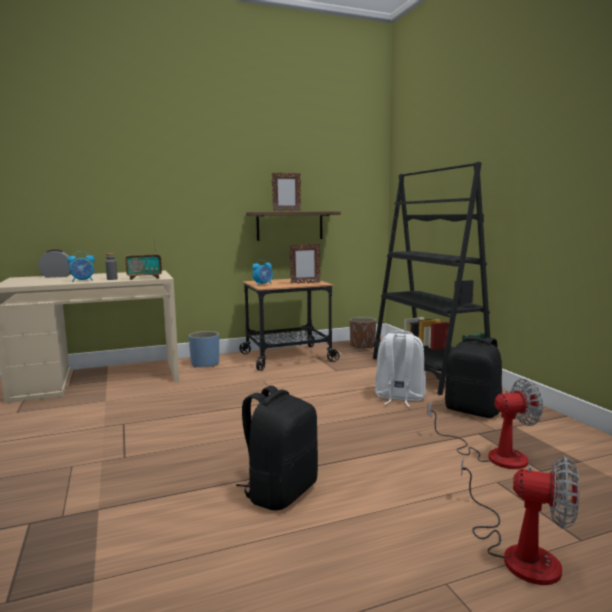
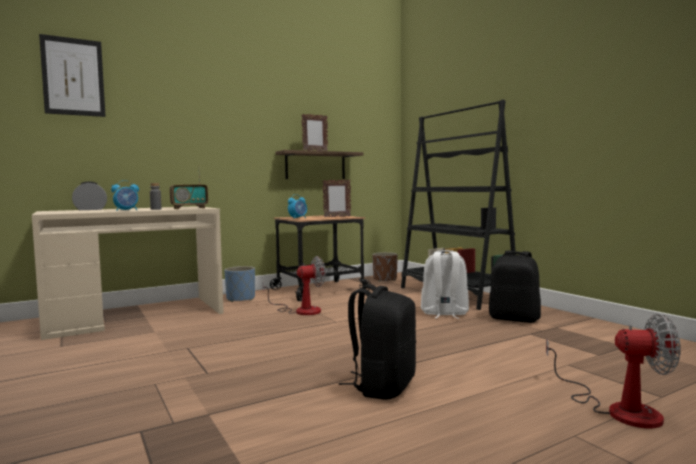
camera: 10 degrees left, 5 degrees down
fan [427,379,544,469] -> fan moved to [263,256,325,315]
none -> picture [39,34,106,117]

